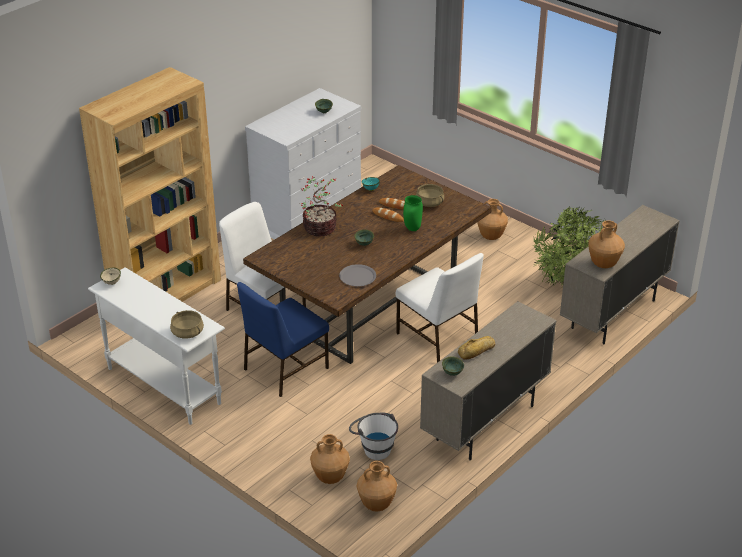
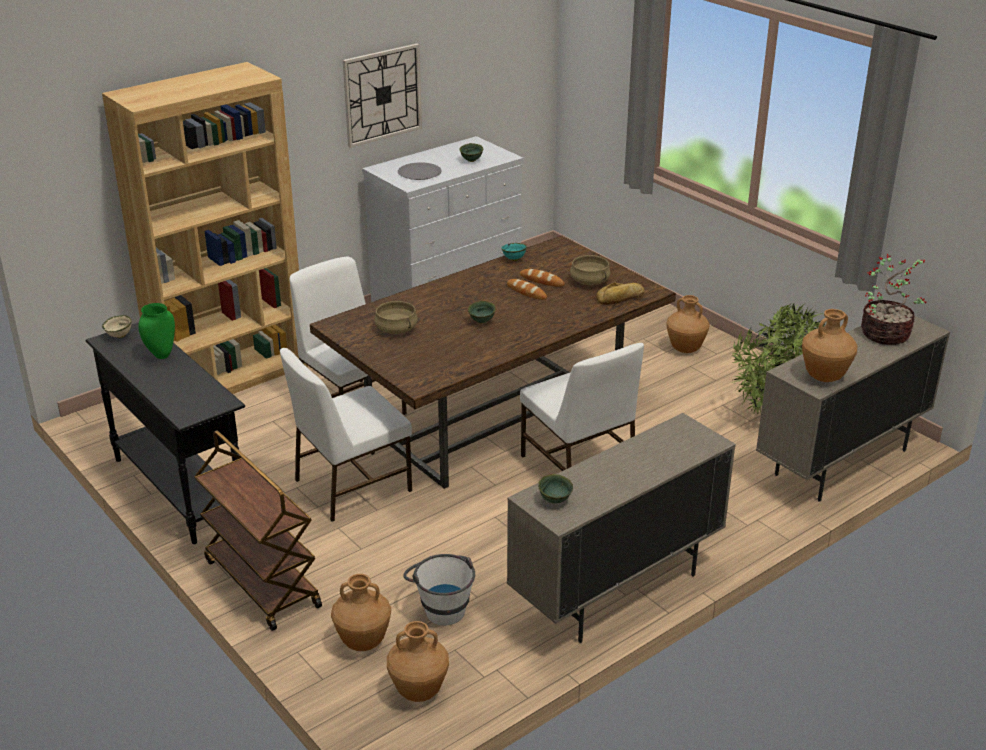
camera: 10 degrees right, 5 degrees down
white console table [88,267,225,425] -> black console table [86,322,245,544]
beige cooking pot [170,310,204,339] -> beige cooking pot moved to [375,301,418,334]
blue chair [237,282,329,397] -> white chair [280,348,412,521]
potted plant [301,176,343,237] -> potted plant moved to [861,254,926,345]
grey plate [339,264,376,286] -> grey plate moved to [398,162,442,180]
green vase [403,195,423,231] -> green vase moved to [138,303,175,359]
bread [458,336,495,360] -> bread moved to [596,282,645,305]
none -> brown cart [194,430,322,631]
none -> wall clock [343,44,422,148]

